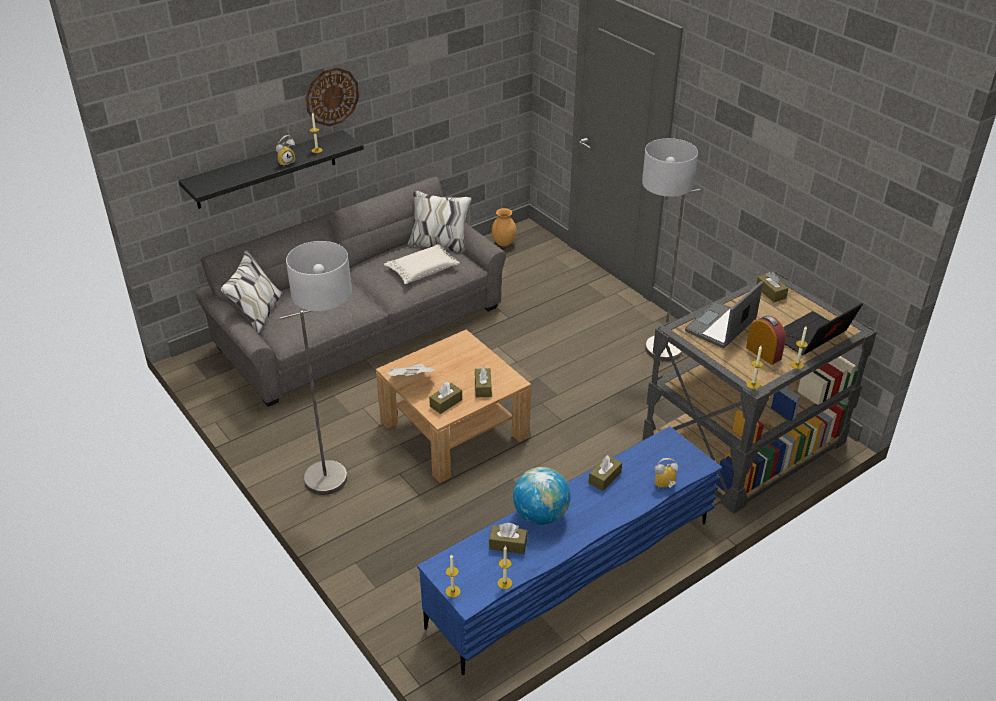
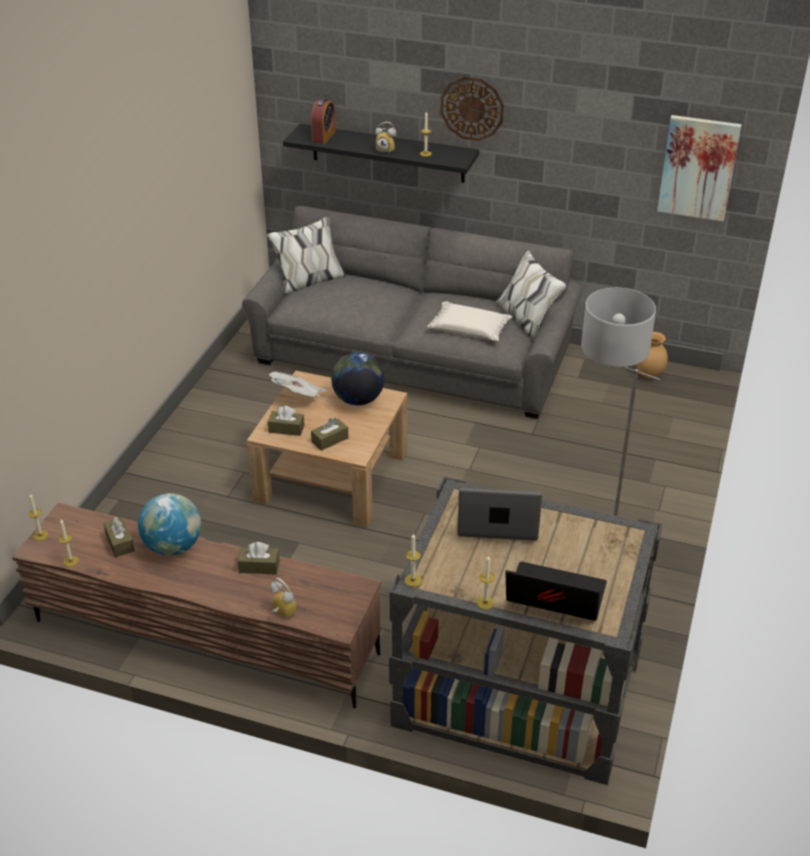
camera: 55 degrees right, 0 degrees up
grey floor lamp [279,241,352,495] -> none
blue tv stand [417,426,722,675] -> brown tv stand [12,502,381,708]
alarm clock [746,316,786,365] -> alarm clock moved to [311,98,336,144]
brown tissue box [756,272,788,302] -> none
none -> globe [331,352,384,405]
none -> picture [657,115,742,221]

